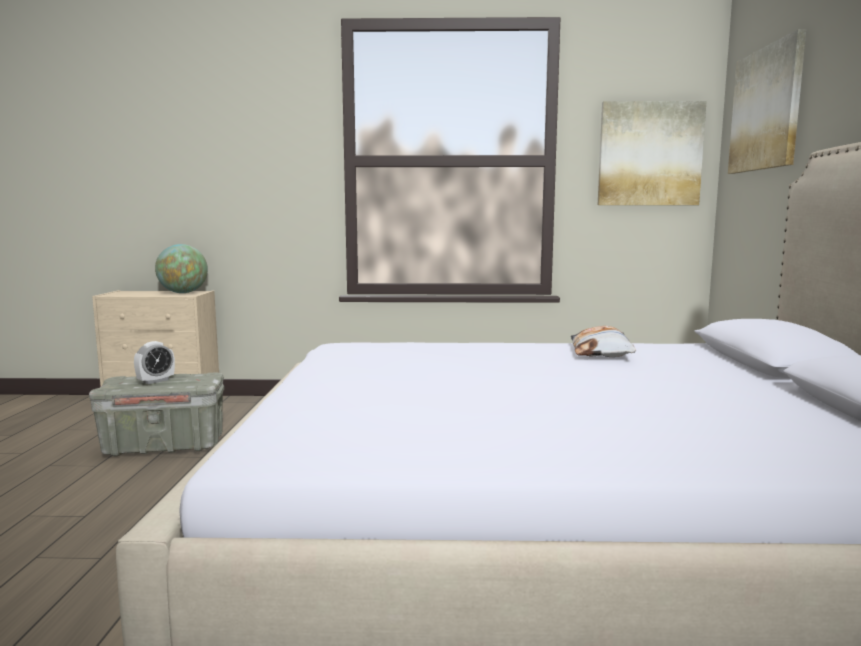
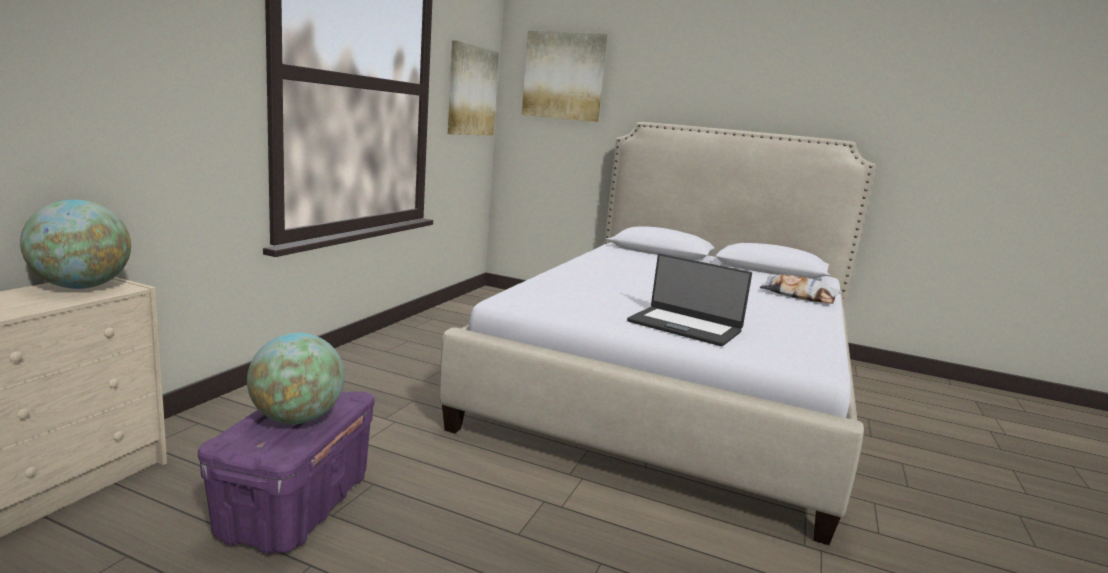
camera: 70 degrees left, 5 degrees up
grey storage box [89,373,224,457] -> purple storage box [198,391,375,554]
alarm clock [134,341,175,384] -> globe [247,333,344,424]
pillow [571,326,636,357] -> pillow moved to [760,274,842,304]
none -> laptop [627,254,752,346]

